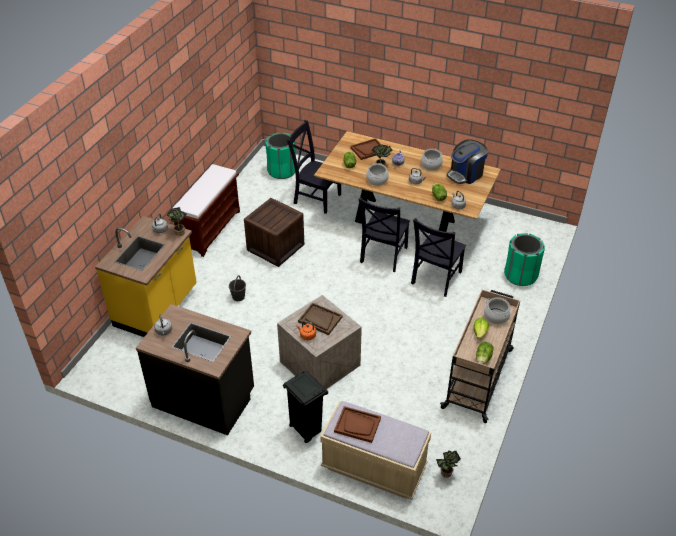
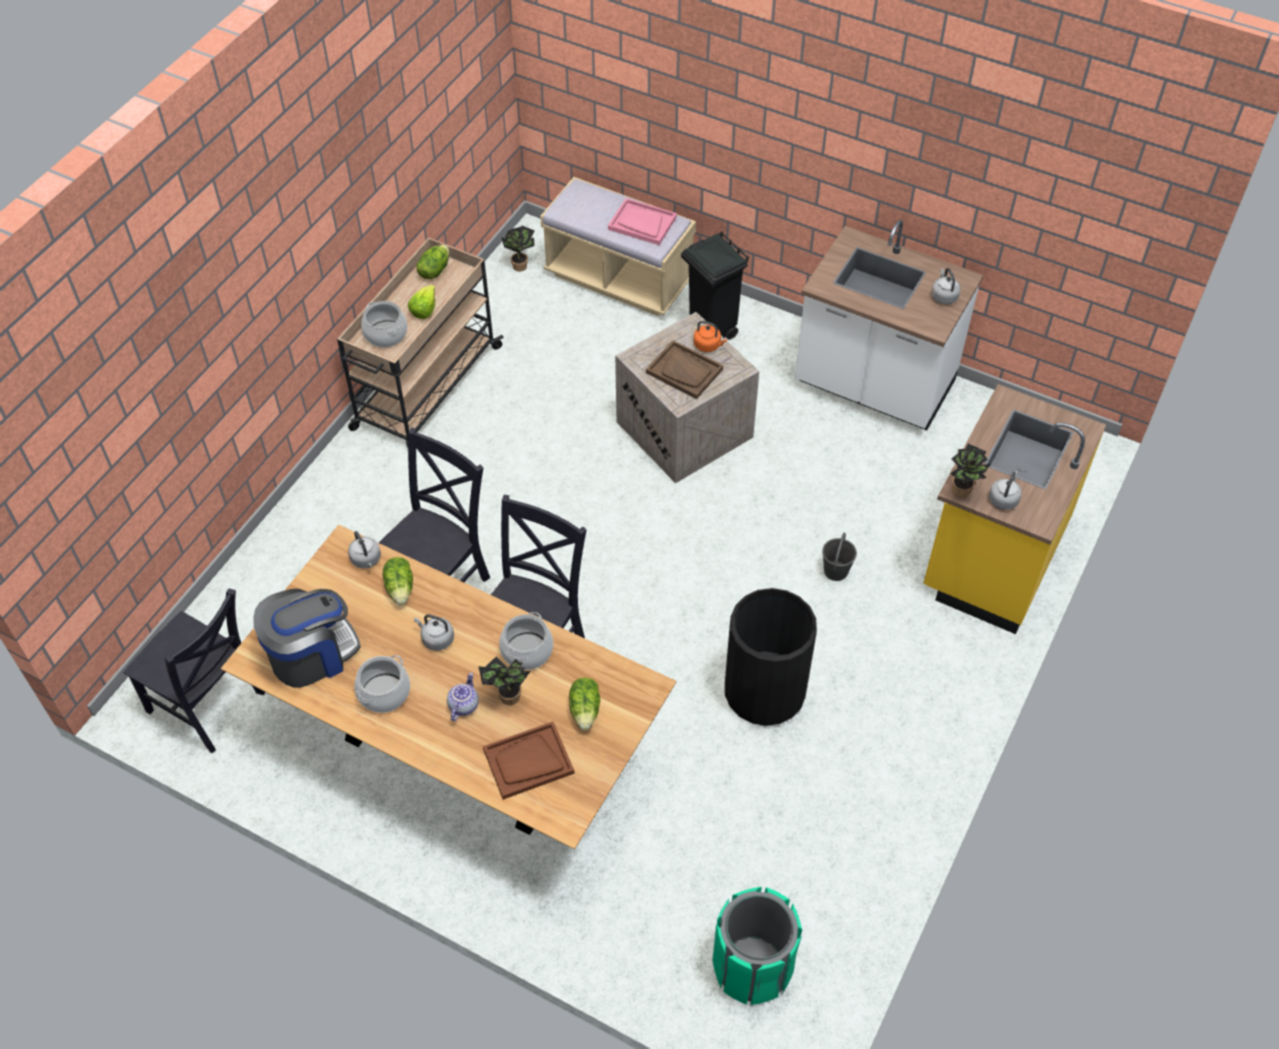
camera: 175 degrees left, 10 degrees up
black counter [136,304,254,435] -> white counter [795,220,983,430]
brown bench [173,164,240,257] -> none
crate [244,198,304,267] -> black trash can [725,588,817,726]
black chair [287,120,341,214] -> black chair moved to [123,588,265,753]
brown tray [334,406,381,443] -> pink tray [608,198,677,245]
green trash can [504,233,545,286] -> none

